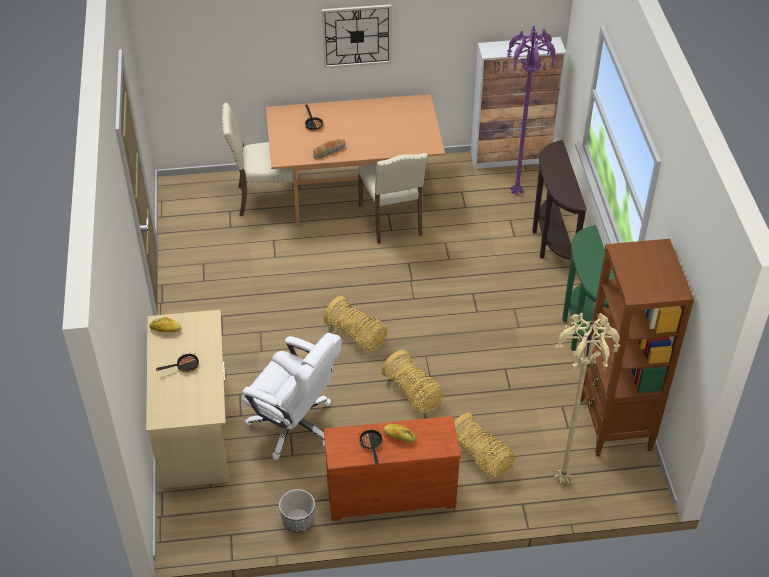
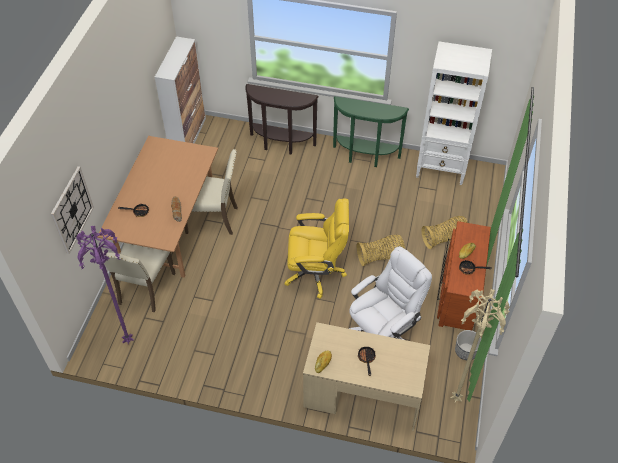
camera: 70 degrees left, 5 degrees up
wall clock [322,4,392,68] -> wall clock moved to [51,166,94,254]
basket [324,296,388,351] -> yellow office chair [284,198,349,299]
purple floor lamp [507,26,556,195] -> purple floor lamp moved to [76,226,134,345]
beige floor lamp [555,313,621,484] -> beige floor lamp moved to [450,289,510,403]
brown bookcase [580,239,694,456] -> white bookcase [416,41,492,185]

